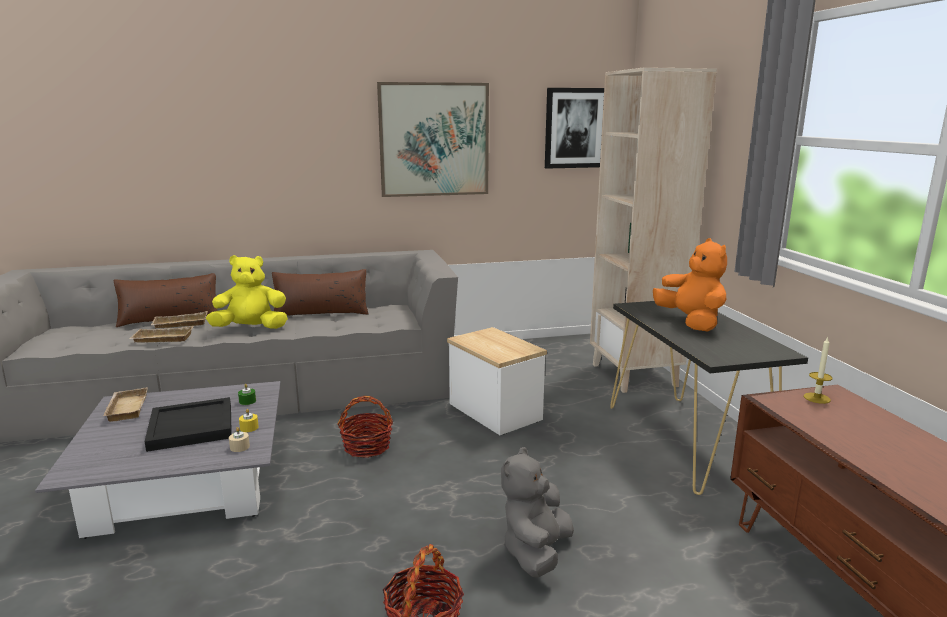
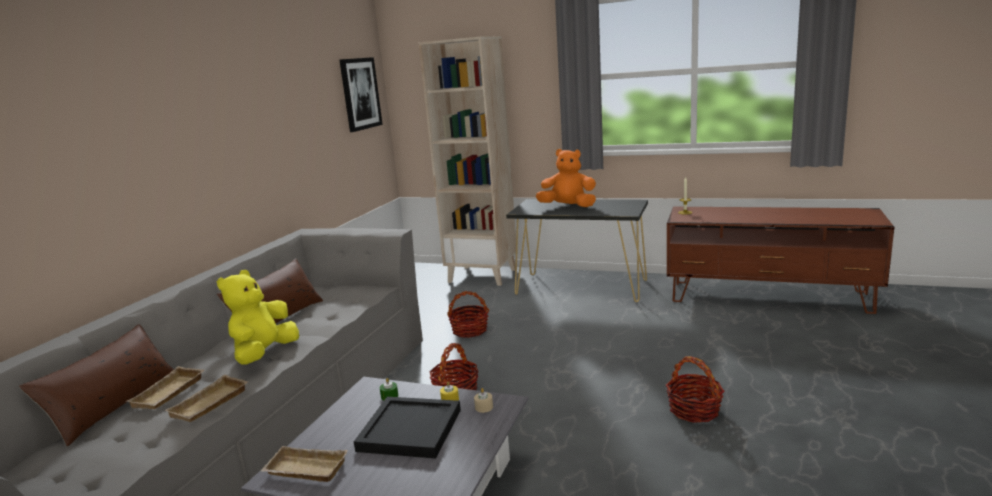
camera: 55 degrees left, 0 degrees up
picture [377,82,489,197] -> none
side table [447,327,547,435] -> basket [447,291,489,338]
grey plush toy [501,447,574,578] -> none

